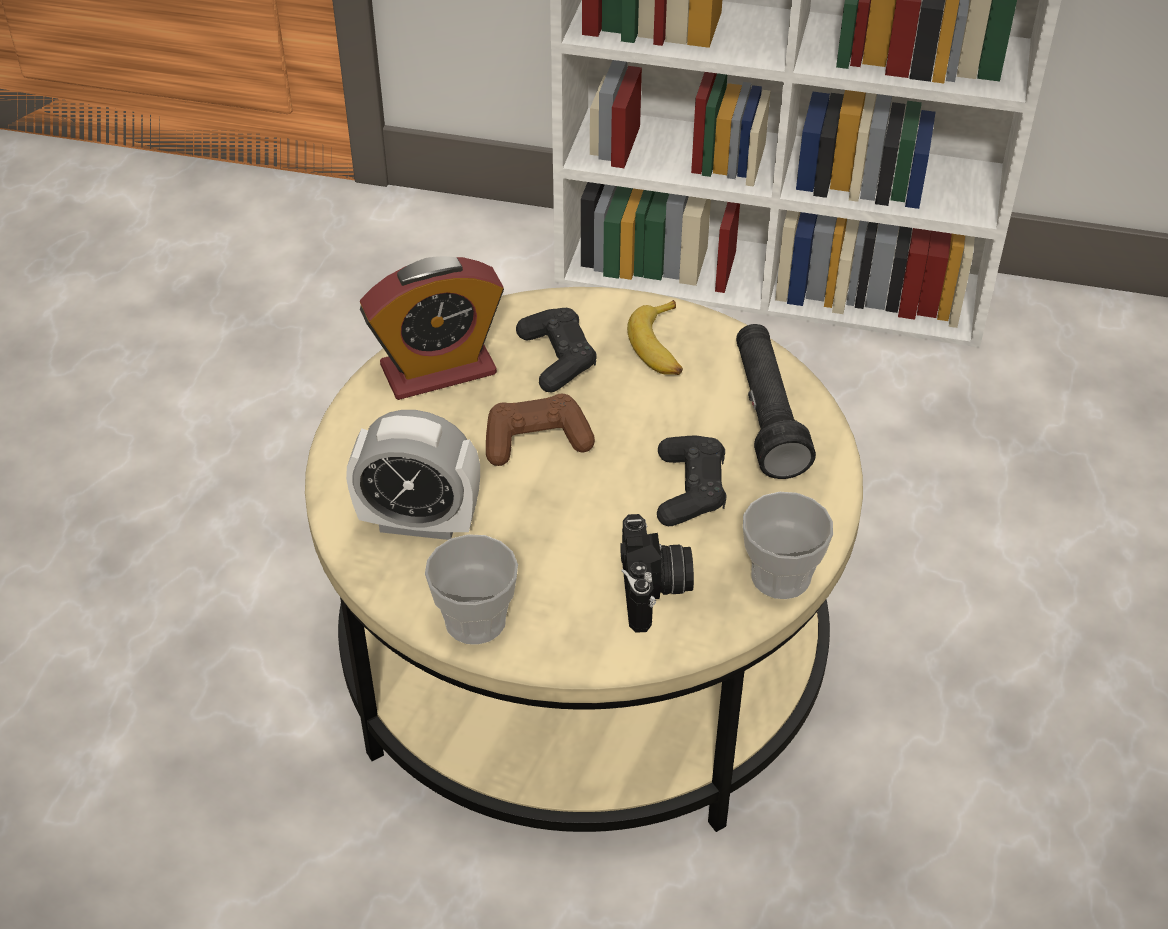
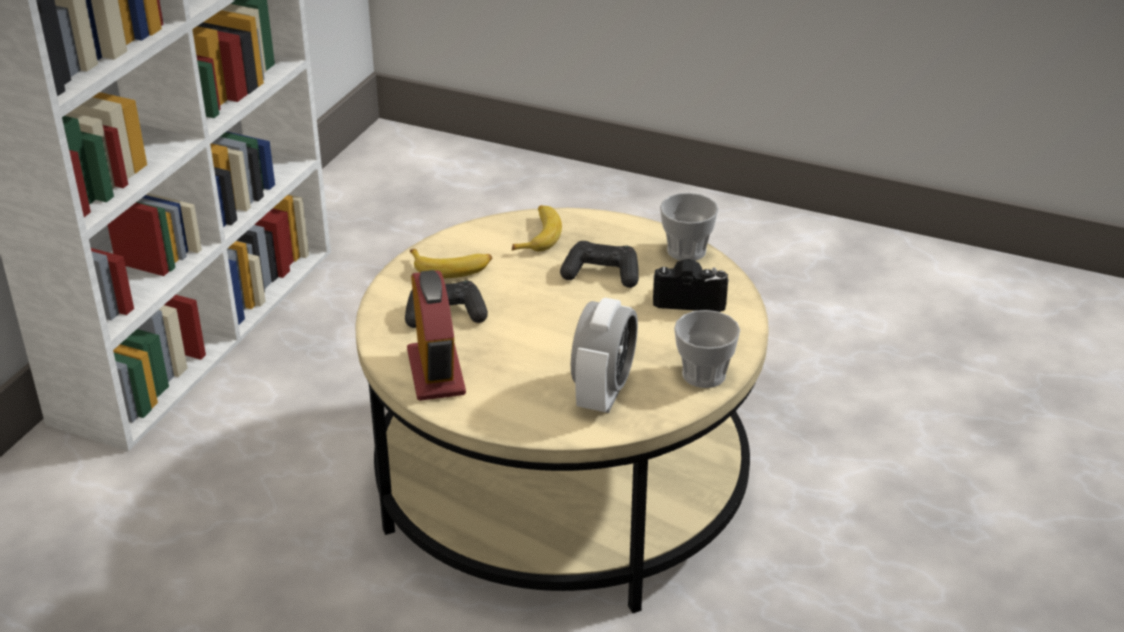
camera: 80 degrees left, 10 degrees down
brown game controller [486,394,595,466] -> none
black flashlight [736,324,816,479] -> banana [512,205,562,252]

